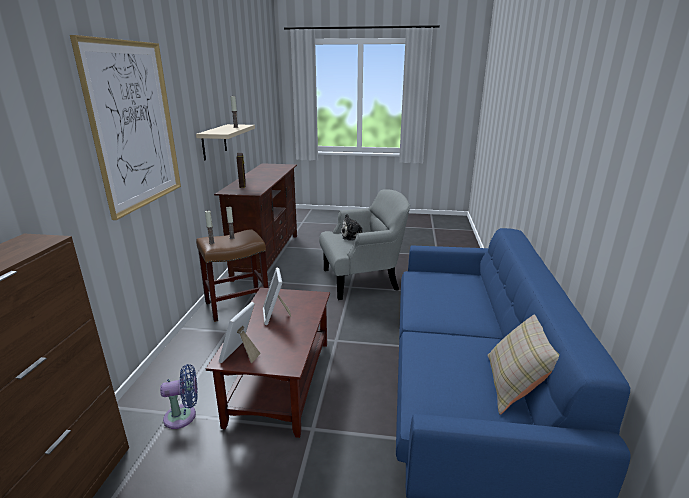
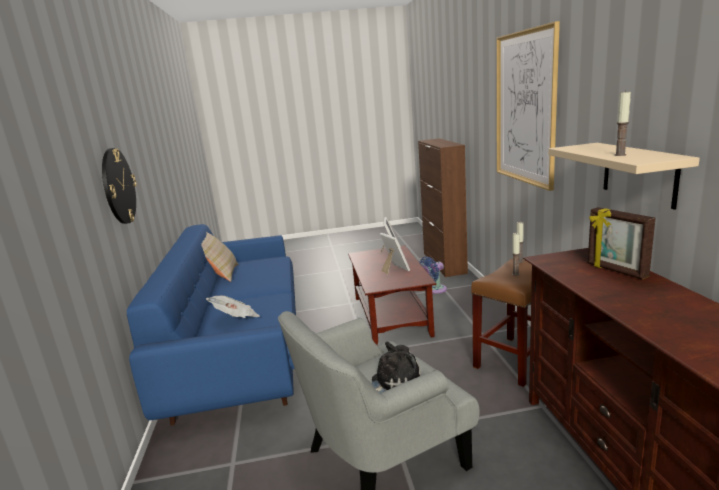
camera: 165 degrees right, 5 degrees down
none -> wall clock [102,148,137,224]
none -> newspaper [206,296,260,318]

